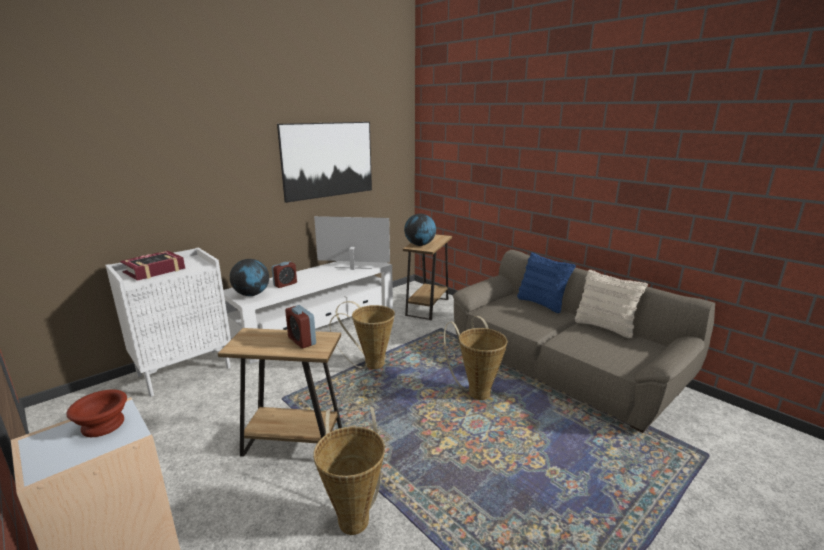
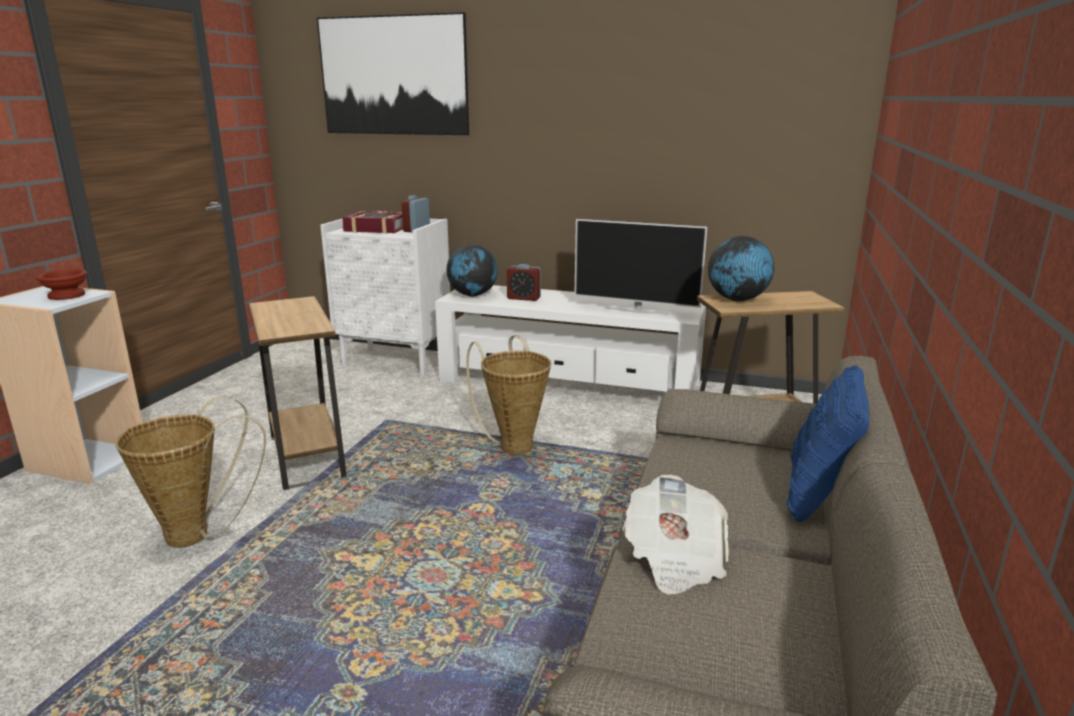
camera: 60 degrees right, 0 degrees up
picture [277,122,372,203] -> picture moved to [317,12,469,135]
alarm clock [285,305,316,348] -> alarm clock moved to [401,195,430,232]
television [314,216,390,270] -> television turned 135 degrees clockwise [574,219,707,314]
basket [444,316,507,400] -> none
beige pillow [575,270,648,338] -> none
none -> newspaper [623,475,729,595]

